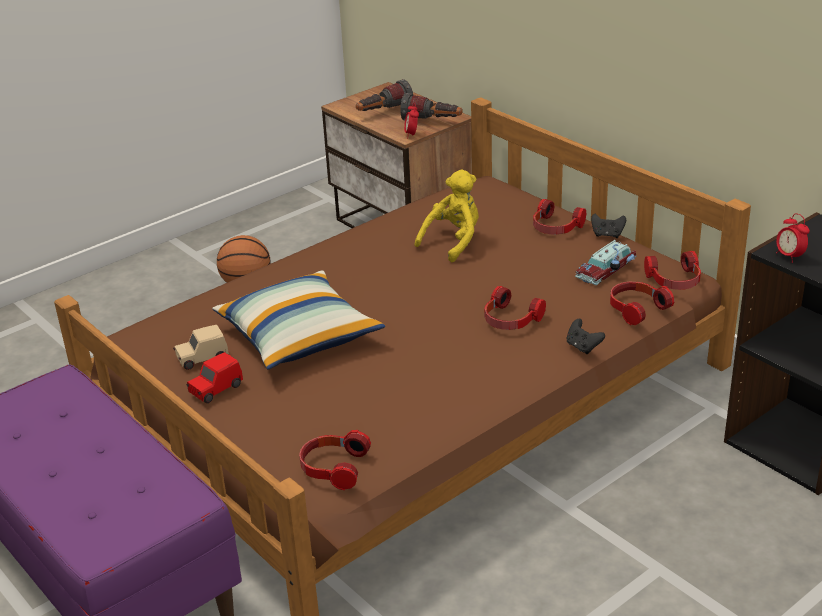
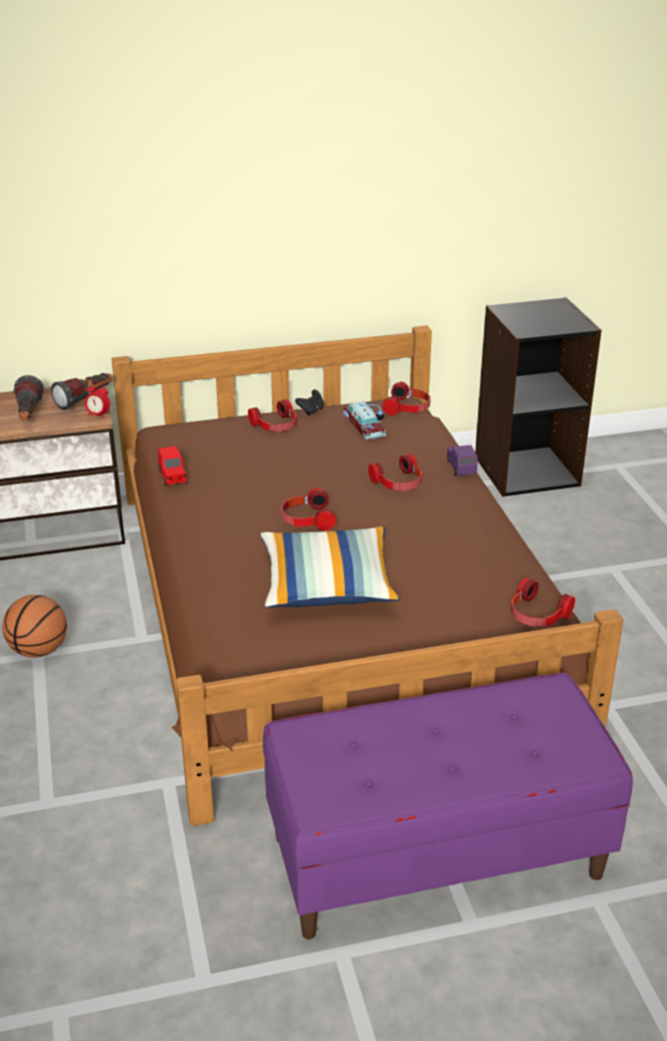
camera: 65 degrees left, 0 degrees up
beige toy car [173,325,229,370] -> none
red toy car [186,352,243,403] -> red toy car moved to [158,446,187,486]
yellow plush toy [415,170,479,262] -> none
black game controller [566,319,605,354] -> purple toy car [447,445,478,476]
headphones [610,282,675,325] -> headphones moved to [281,488,337,531]
alarm clock [776,213,810,263] -> none

